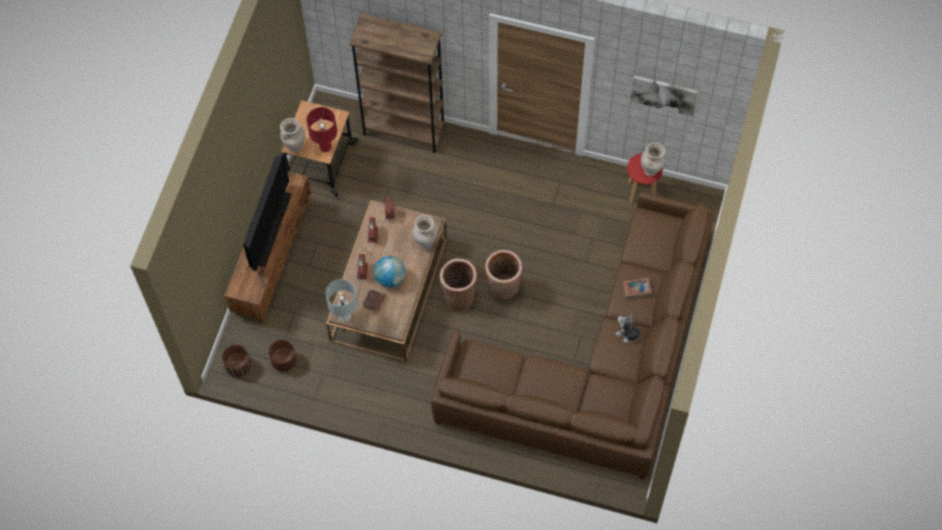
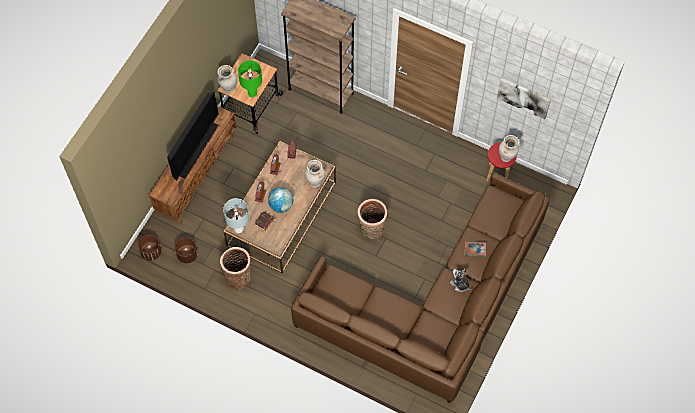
camera: 10 degrees right, 0 degrees up
red table lamp [306,107,337,152] -> green table lamp [238,60,262,97]
basket [440,259,477,312] -> basket moved to [220,247,251,290]

